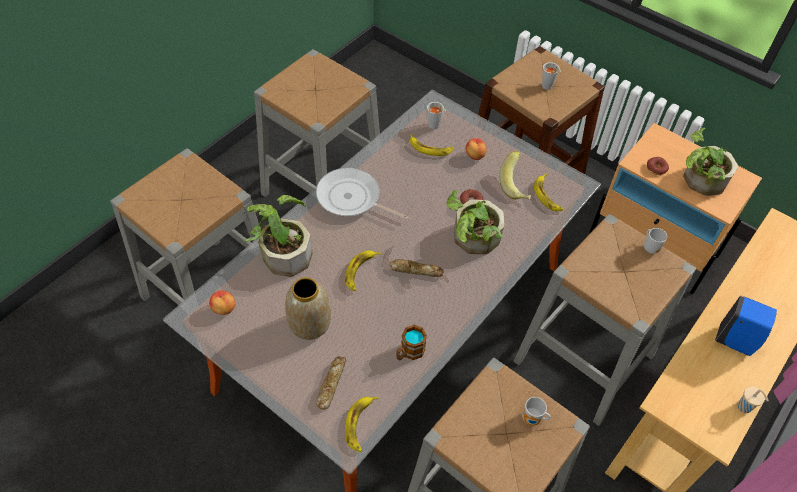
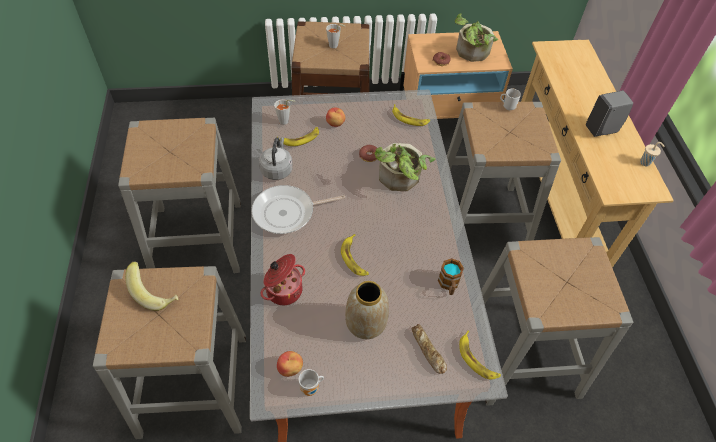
camera: 45 degrees left, 0 degrees up
potted plant [245,195,313,277] -> cooking pot [261,254,305,305]
bread [390,259,444,277] -> none
banana [499,151,531,200] -> banana moved to [125,262,179,311]
mug [522,397,551,426] -> mug moved to [299,369,324,396]
blue soap dispenser [715,296,777,356] -> grey soap dispenser [586,90,633,137]
none -> grey kettle [259,137,293,180]

